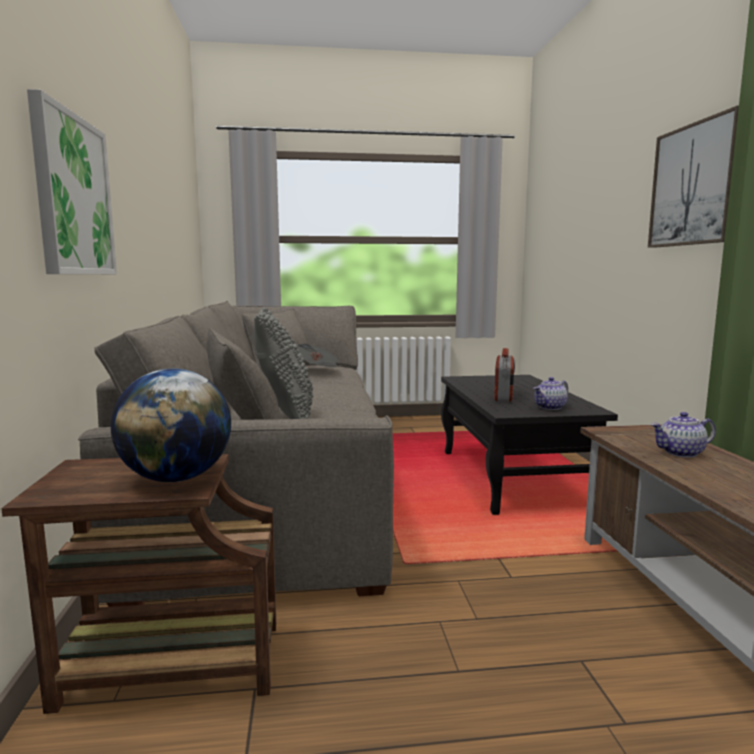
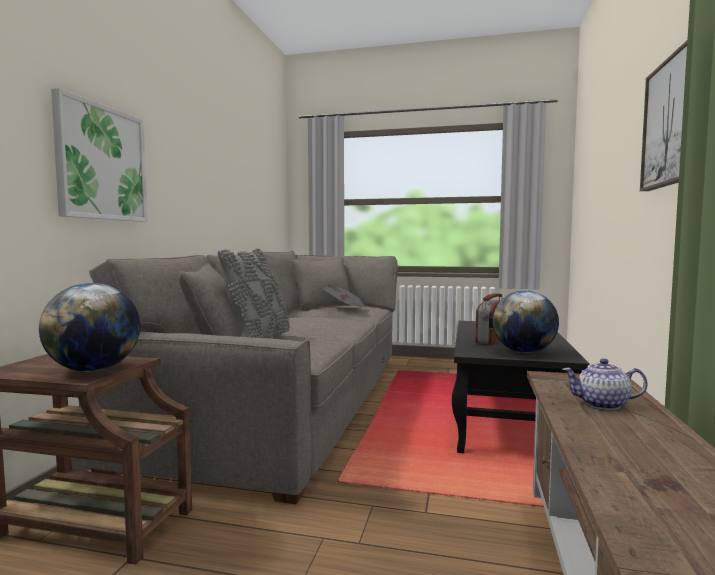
camera: 20 degrees right, 5 degrees down
teapot [533,377,568,410] -> globe [493,290,559,353]

